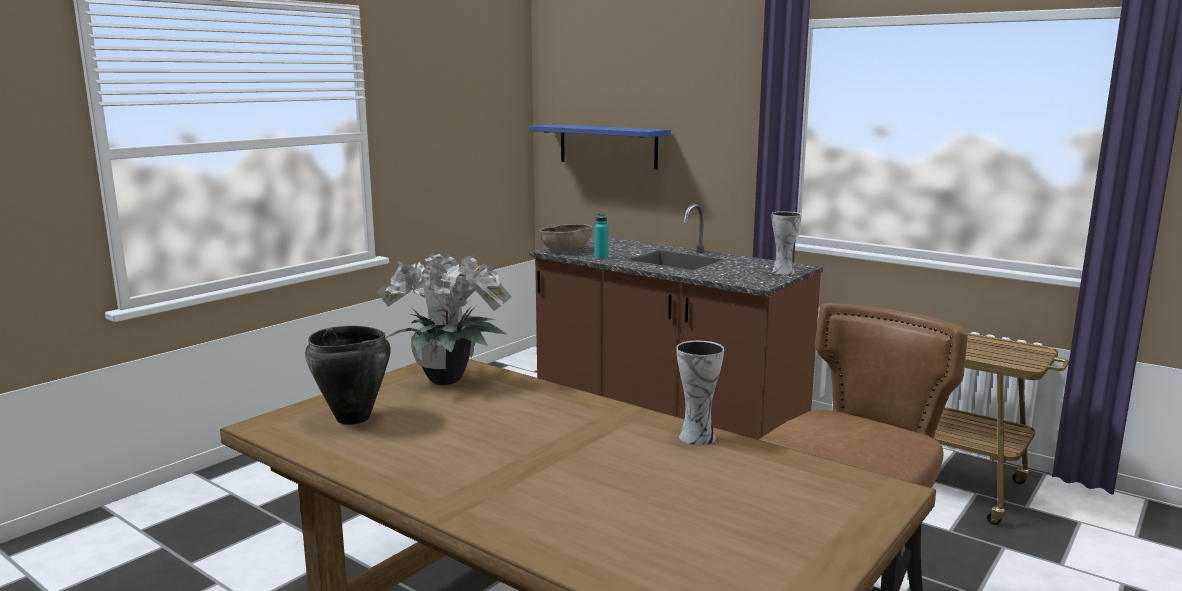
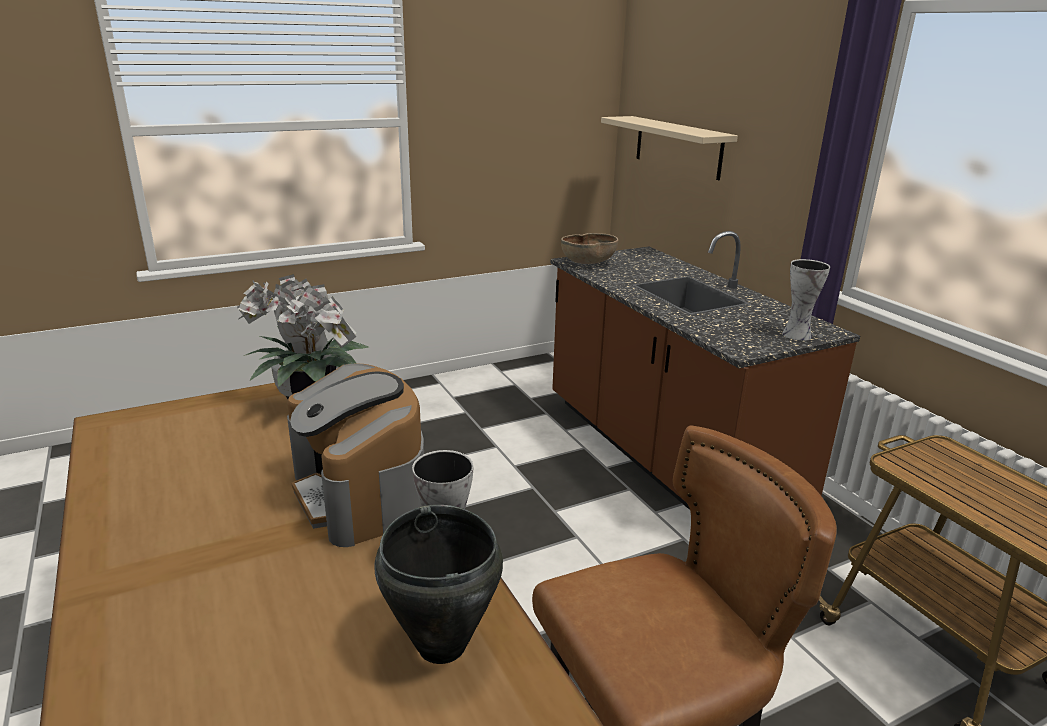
camera: 25 degrees right, 10 degrees up
black cooking pot [305,326,391,425] -> black cooking pot moved to [374,505,503,664]
blue shelf [529,124,671,169] -> beige shelf [601,116,738,180]
turquoise bottle [595,213,608,260] -> none
none -> coffee machine [287,364,424,547]

